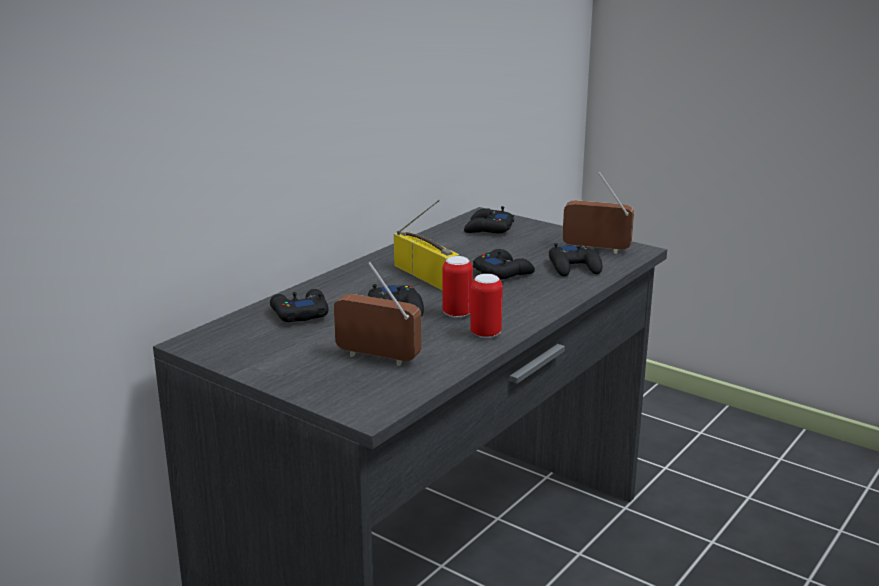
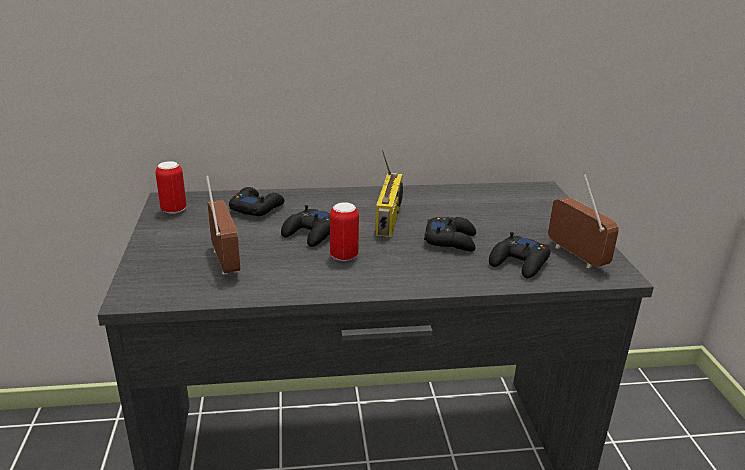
camera: 45 degrees right, 5 degrees up
black game controller [464,206,514,233] -> none
can [470,274,503,338] -> can moved to [155,161,187,214]

